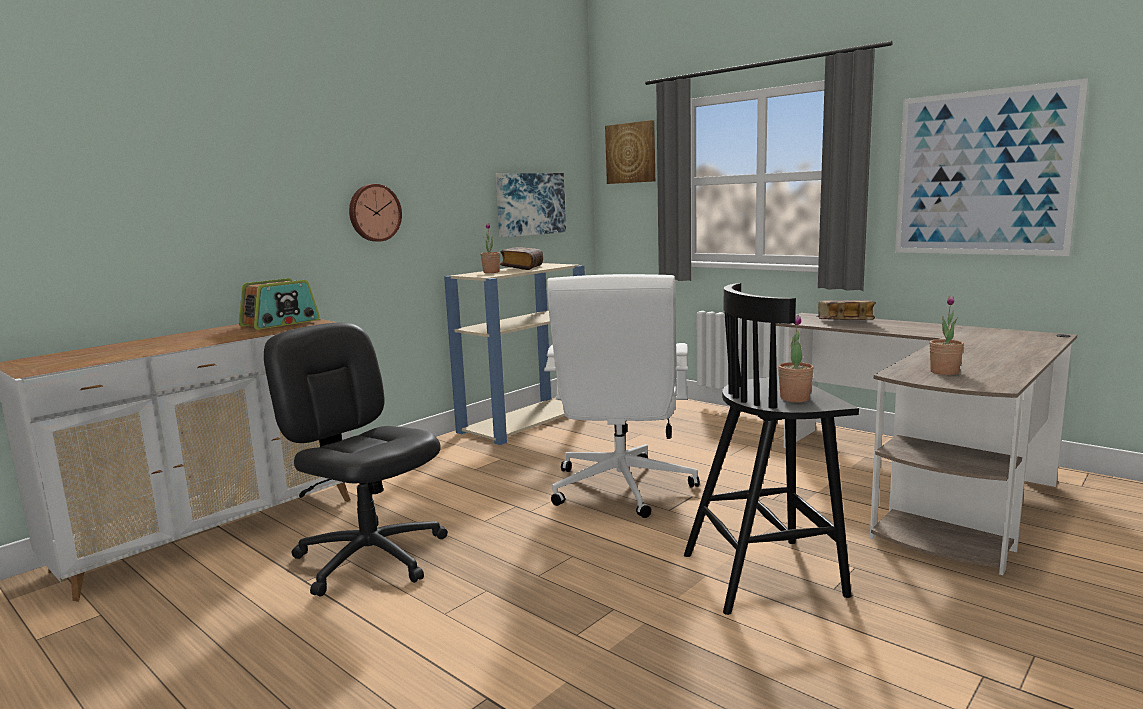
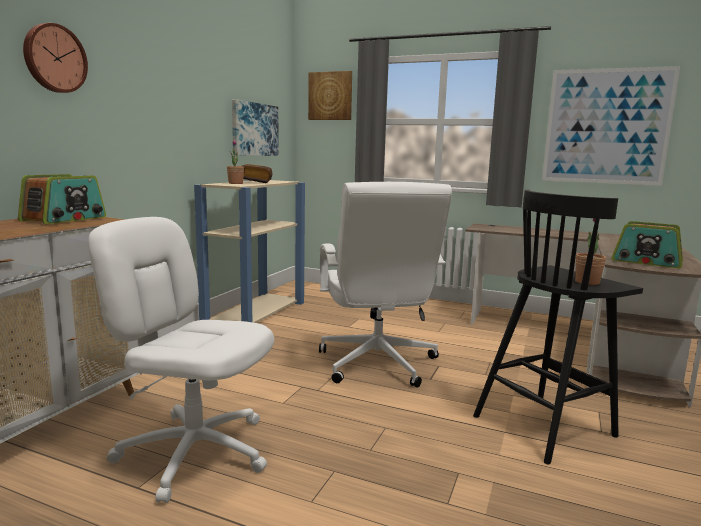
camera: 20 degrees left, 0 degrees up
black office chair [264,322,448,597] -> white office chair [88,217,274,503]
wall clock [349,184,402,242] -> wall clock moved to [23,23,88,93]
book [818,300,876,320] -> none
potted plant [929,296,964,375] -> radio [611,221,683,268]

